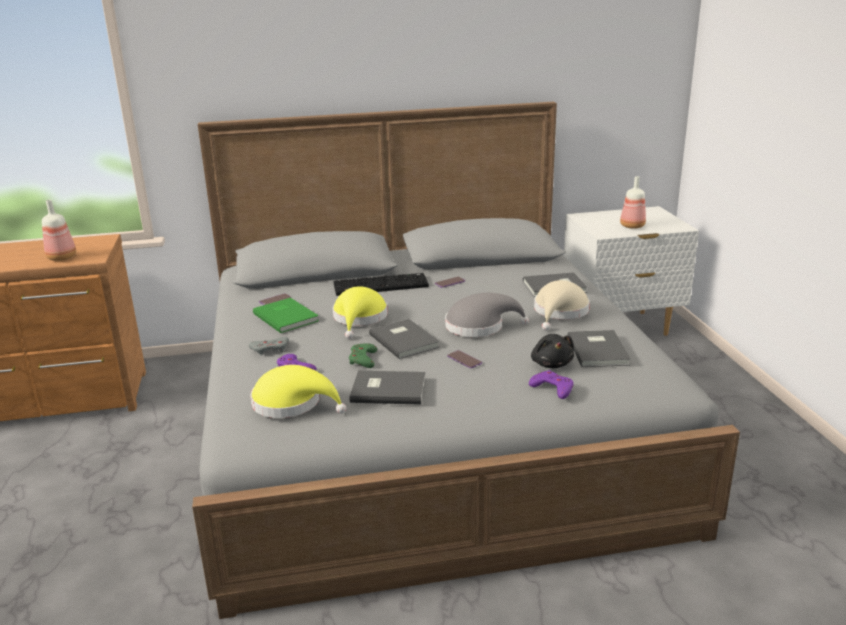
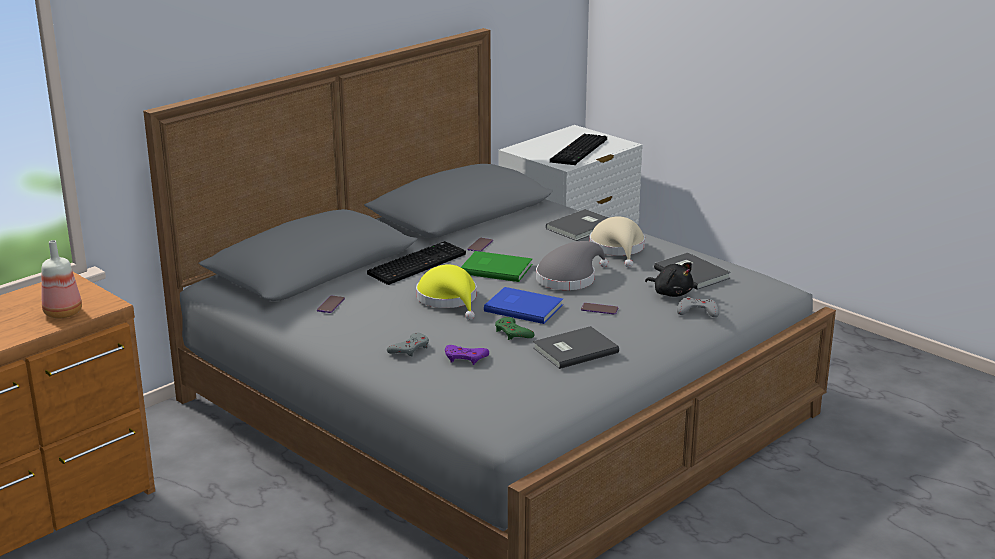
camera: 35 degrees left, 0 degrees up
yellow hat [250,365,346,418] -> none
green book [253,298,319,333] -> green book moved to [461,251,532,282]
grey book [369,319,440,359] -> blue book [484,287,563,324]
purple game controller [529,370,574,399] -> grey game controller [677,297,719,317]
bottle [620,176,646,229] -> keyboard [550,134,607,165]

